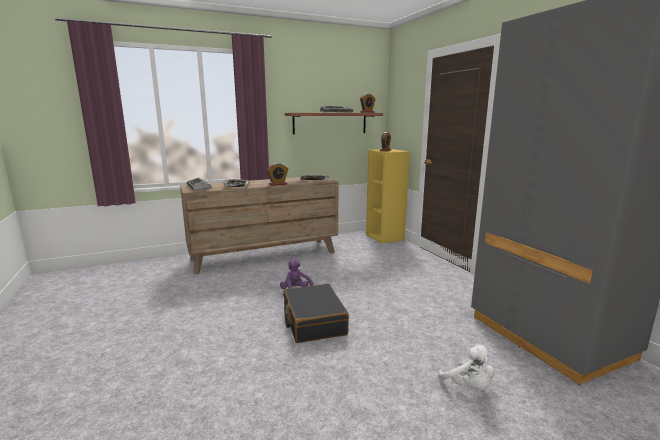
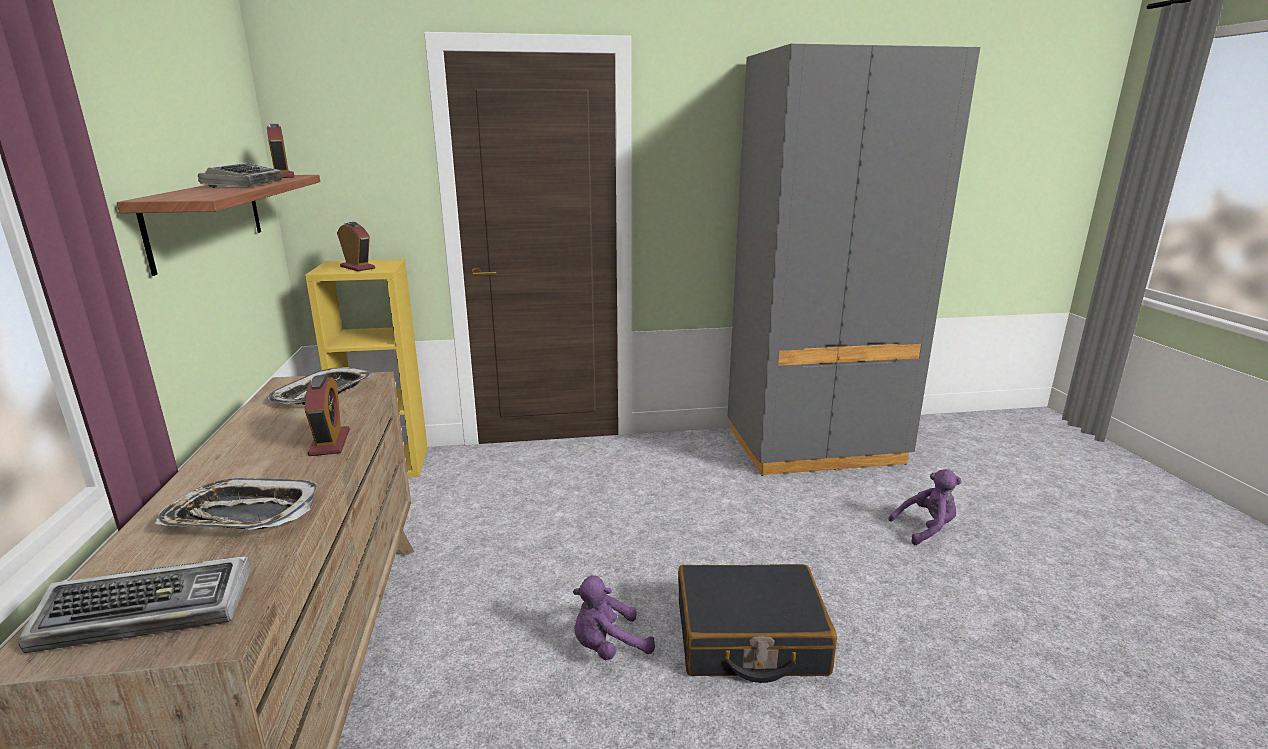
camera: 75 degrees left, 5 degrees up
white plush toy [438,344,495,390] -> purple plush toy [888,469,962,545]

